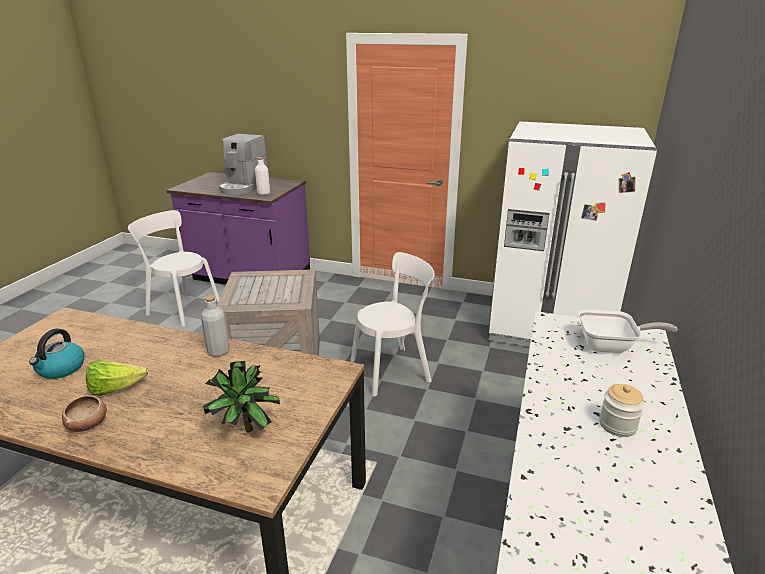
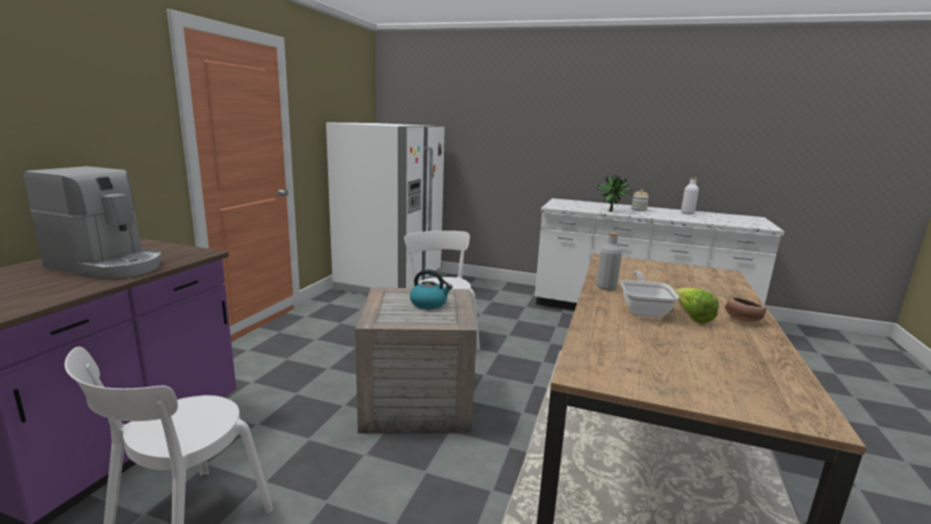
camera: 90 degrees left, 10 degrees down
kettle [29,329,85,379] -> kettle moved to [410,269,453,309]
potted plant [203,361,280,433] -> potted plant moved to [596,175,632,212]
white bottle [255,157,270,195] -> white bottle moved to [681,177,699,215]
frying pan [578,309,678,353] -> frying pan moved to [621,271,679,318]

